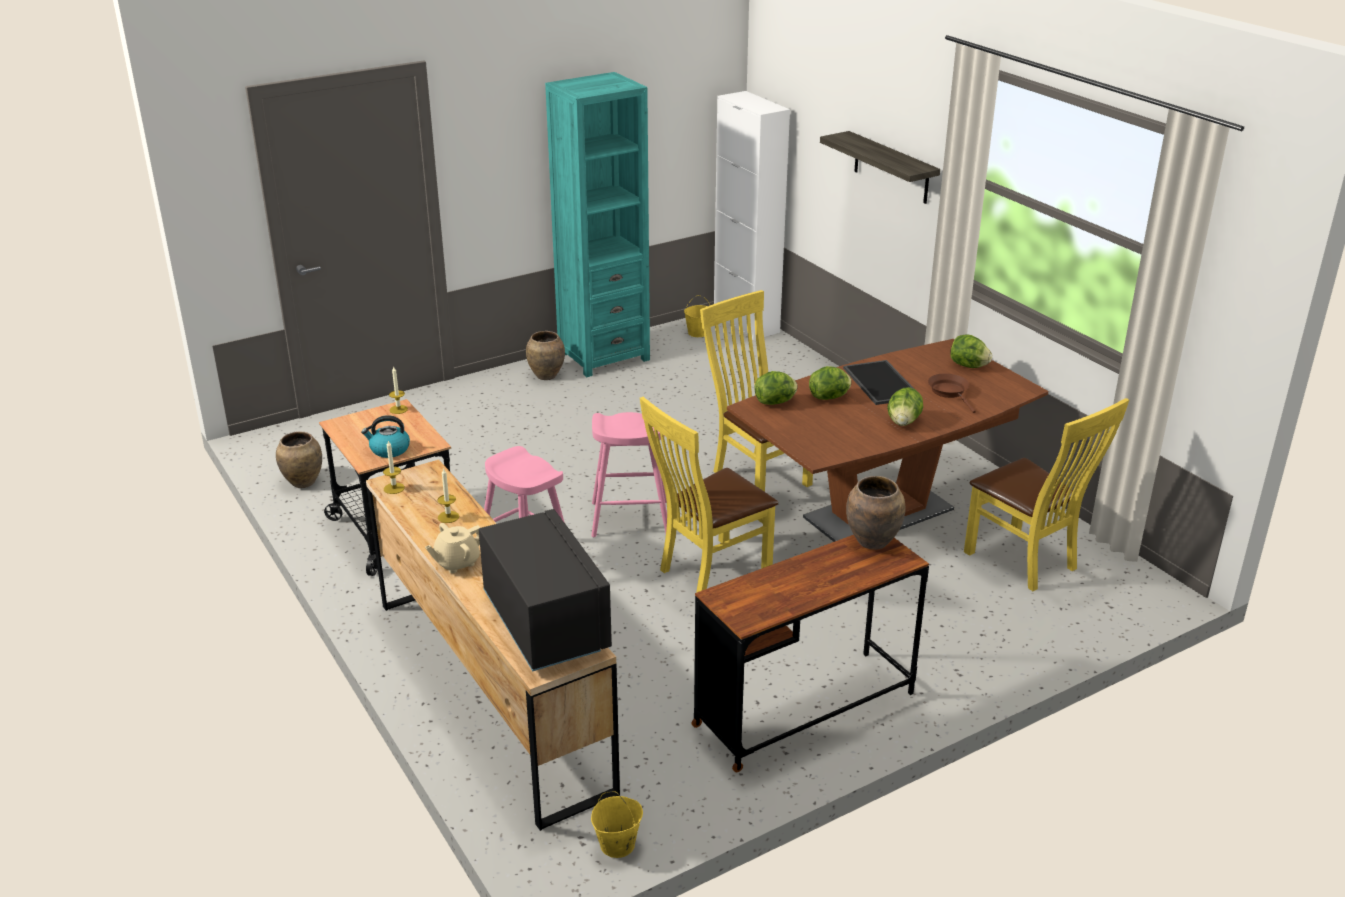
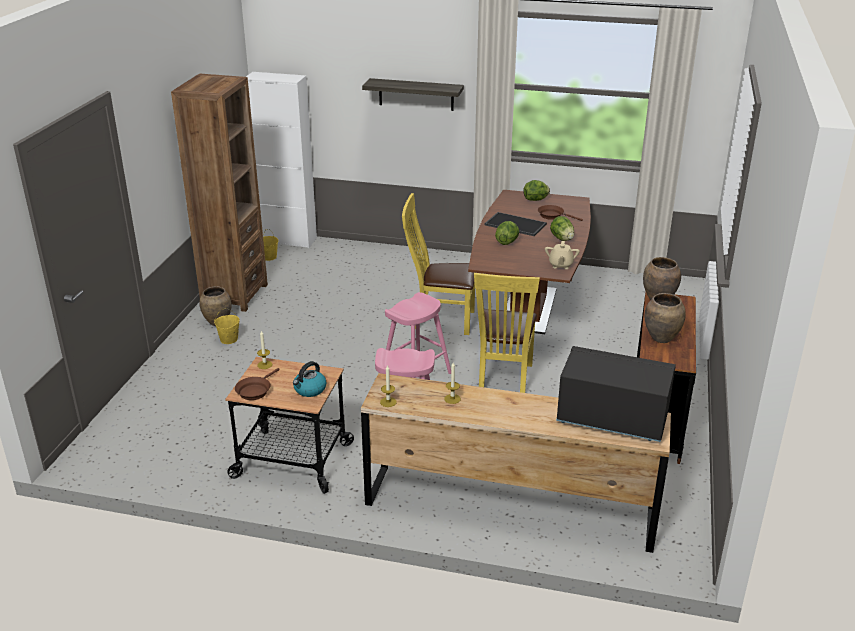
camera: 45 degrees left, 0 degrees up
brown vase [276,431,322,488] -> brown vase moved to [645,293,686,343]
beige teapot [425,523,480,573] -> beige teapot moved to [545,241,580,269]
turquoise bookcase [545,72,650,377] -> brown bookcase [171,74,268,312]
yellow bucket [591,792,643,858] -> yellow bucket moved to [214,308,240,344]
lettuce [754,371,798,405] -> none
yellow chair [964,398,1129,591] -> none
none -> brown frying pan [235,368,280,400]

